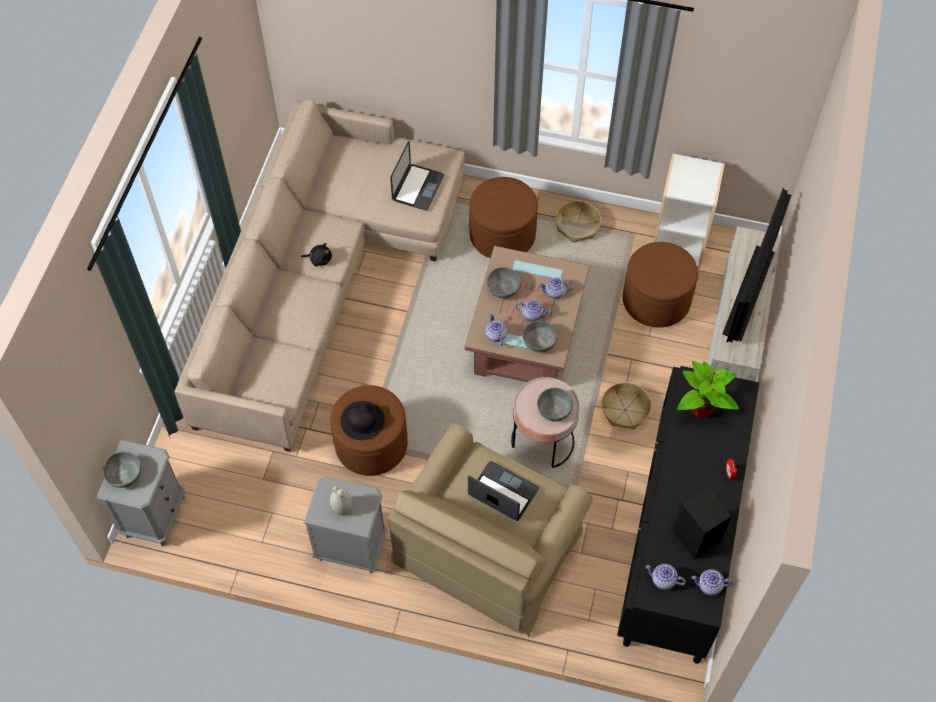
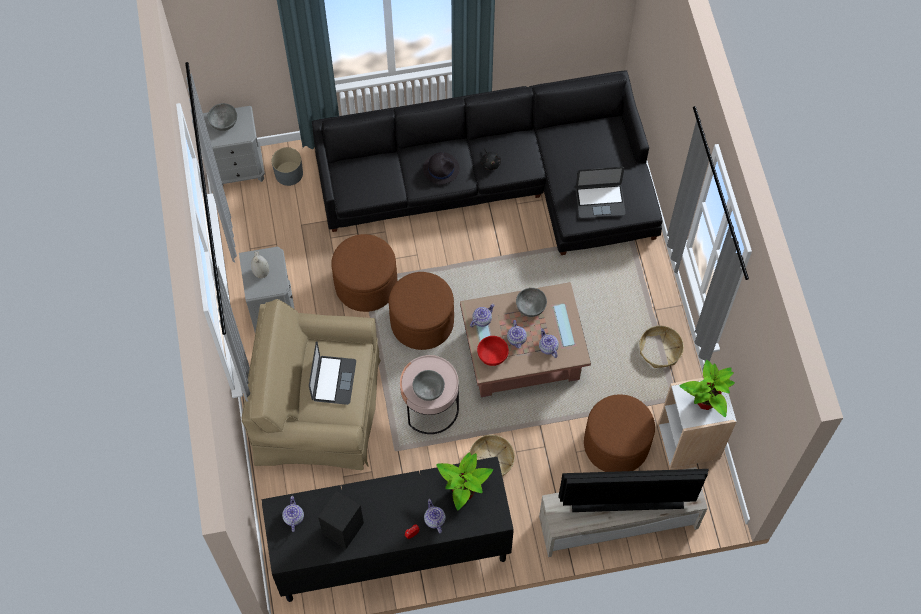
camera: 65 degrees right, 5 degrees up
beige sofa [175,100,465,452] -> black sofa [312,70,662,255]
black hat [340,401,385,440] -> black hat moved to [423,152,460,185]
brown ottoman [469,177,538,258] -> brown ottoman moved to [389,272,454,350]
grey bowl [523,321,557,352] -> red bowl [477,336,509,366]
teapot [691,569,733,596] -> teapot moved to [424,499,446,533]
none -> grey planter [272,147,303,186]
none -> potted plant [679,360,735,417]

